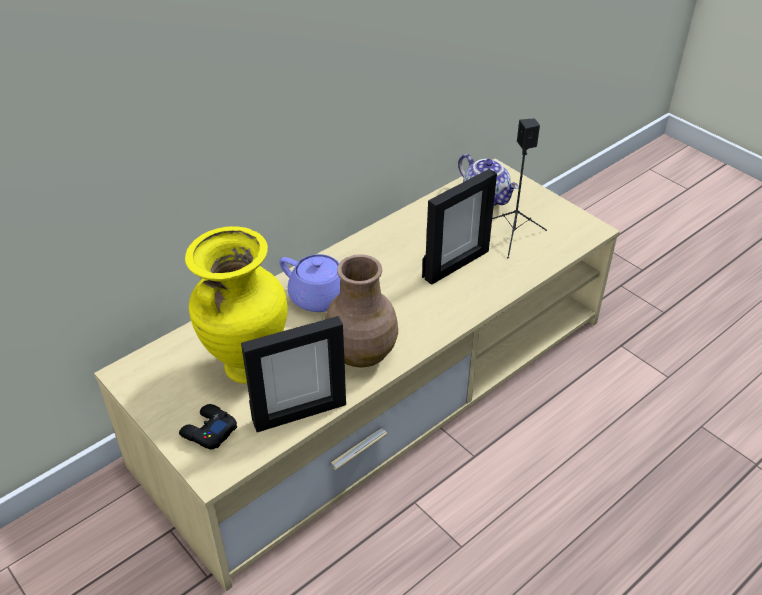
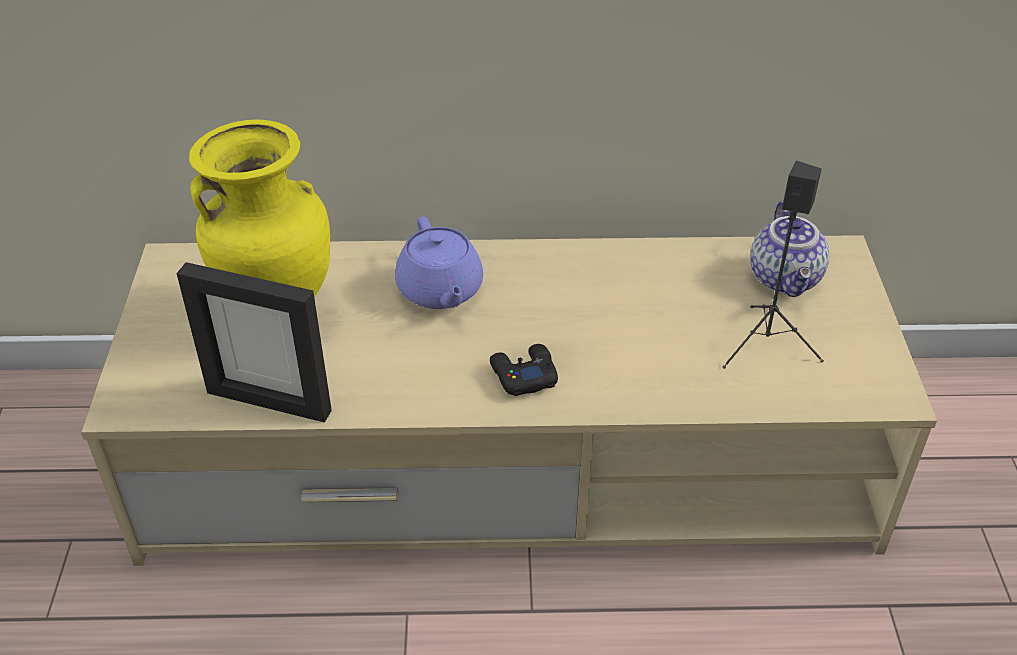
camera: 40 degrees right, 0 degrees up
black game controller [179,404,237,449] -> black game controller moved to [490,344,558,396]
brown vase [325,254,398,367] -> none
picture frame [422,169,497,285] -> none

